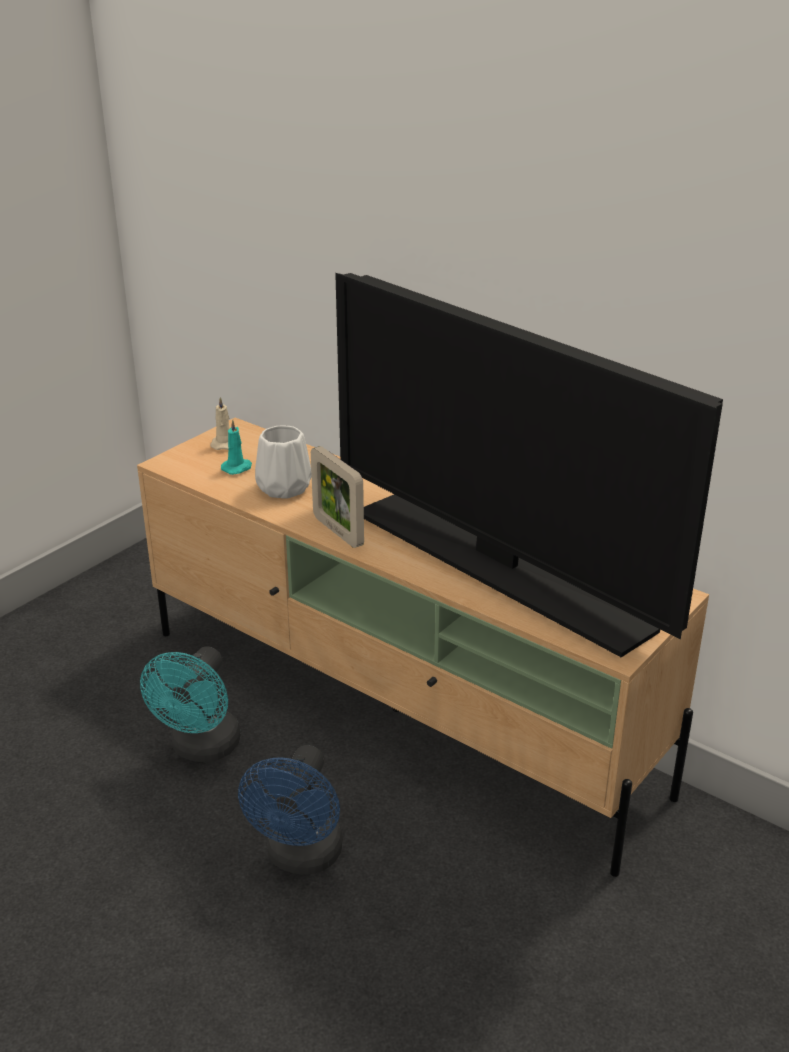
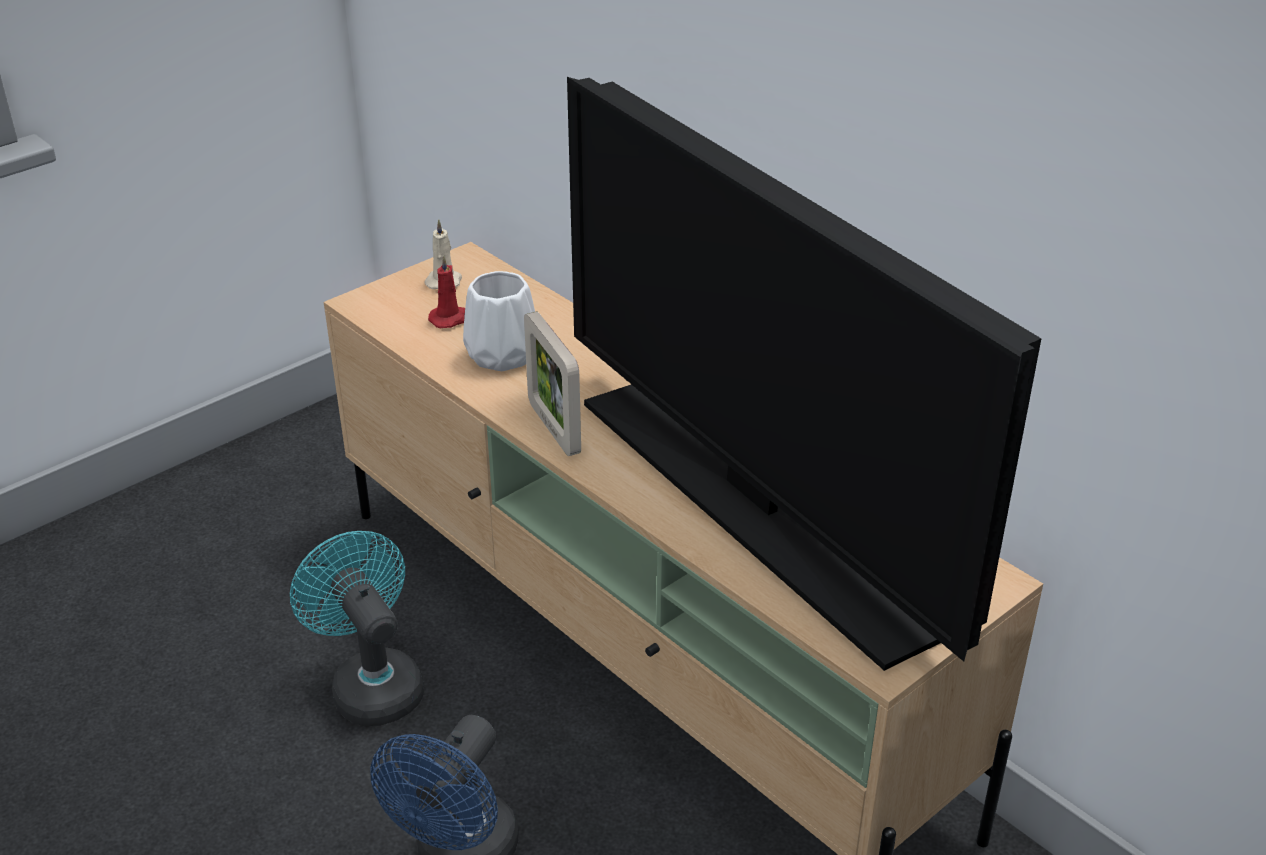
camera: 10 degrees right, 5 degrees up
turquoise fan [140,646,241,762] -> turquoise fan turned 120 degrees clockwise [290,531,424,726]
turquoise candle [221,419,252,475] -> red candle [428,255,465,328]

